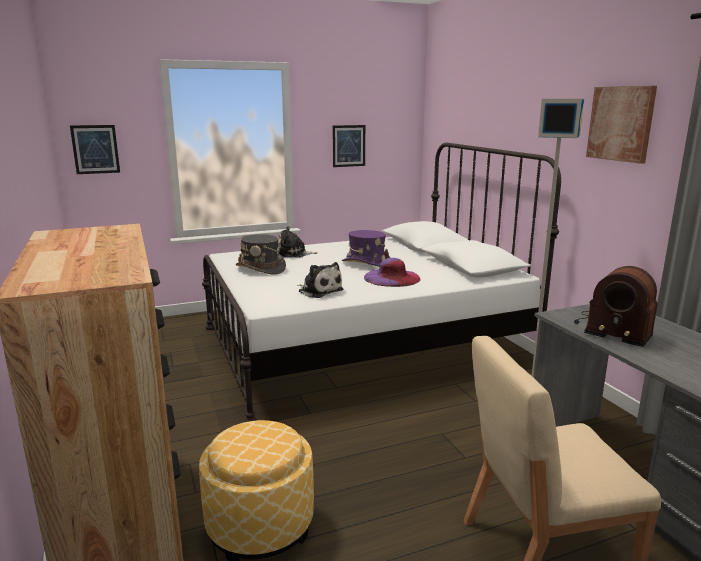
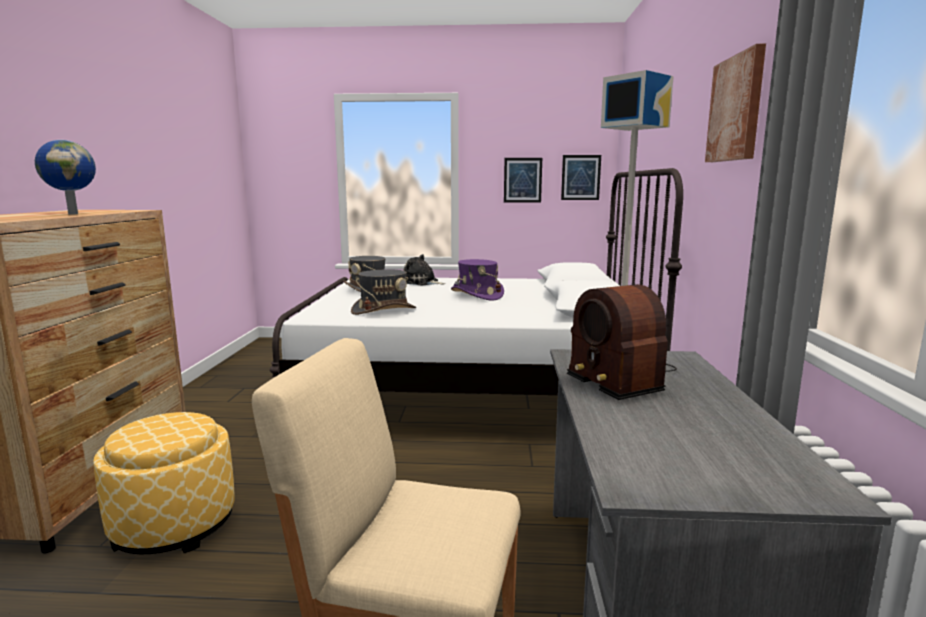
camera: 25 degrees right, 5 degrees down
picture [70,125,120,174] -> picture moved to [561,155,601,200]
plush toy [297,262,343,298] -> grey hat [351,269,416,315]
purple hat [364,258,420,287] -> none
none -> globe [35,140,96,214]

